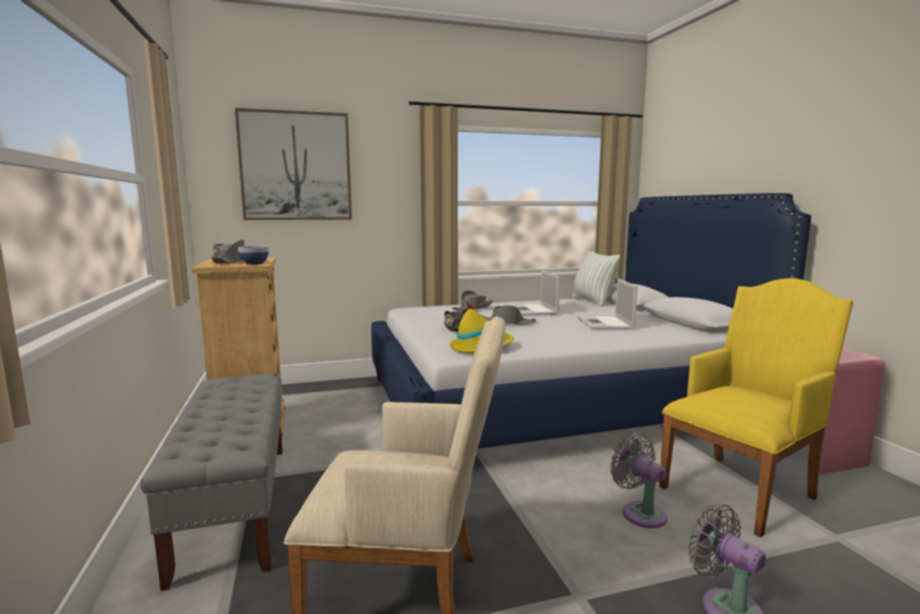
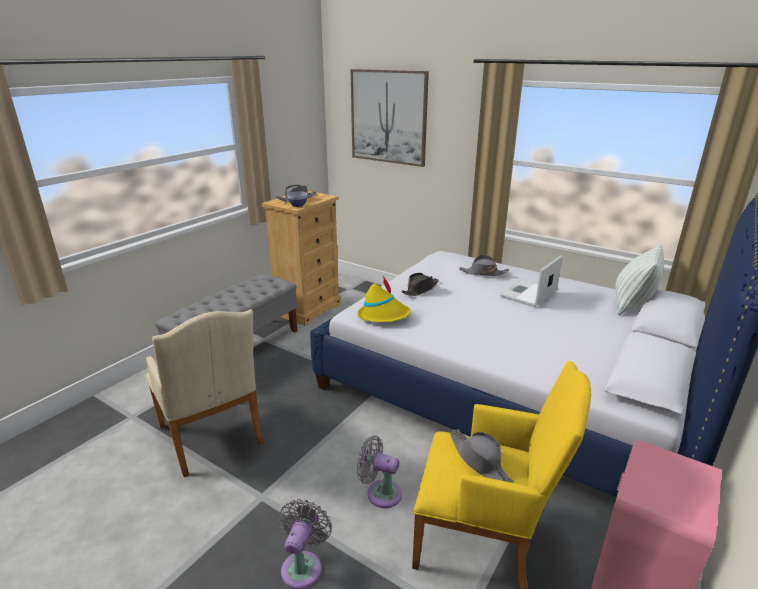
camera: 50 degrees right, 15 degrees up
grey hat [481,306,536,325] -> grey hat moved to [450,429,514,483]
laptop [578,278,638,330] -> none
grey fan [610,434,667,528] -> grey fan turned 90 degrees counterclockwise [357,435,402,508]

